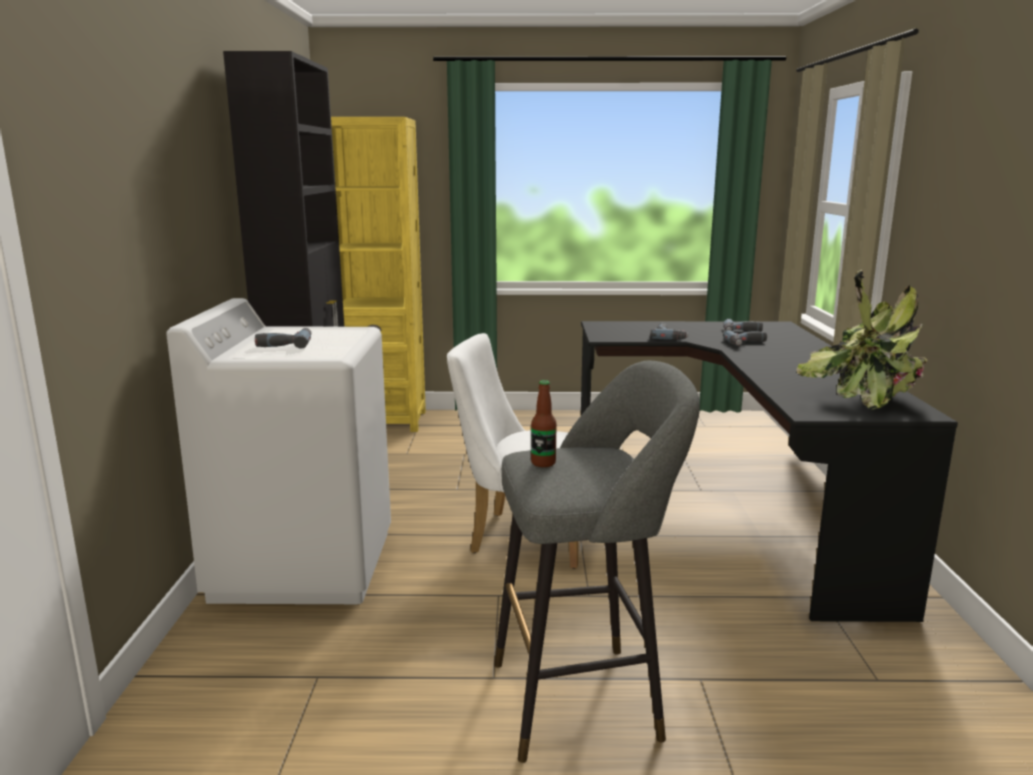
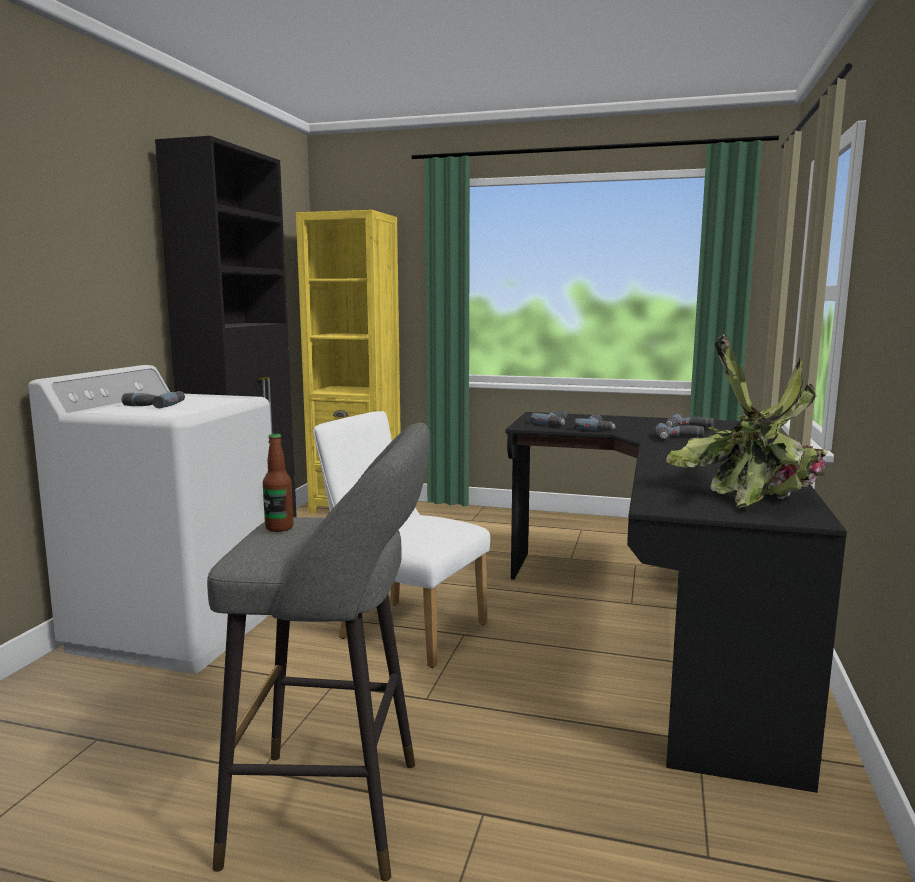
camera: 15 degrees right, 5 degrees down
none -> power drill [530,410,568,426]

